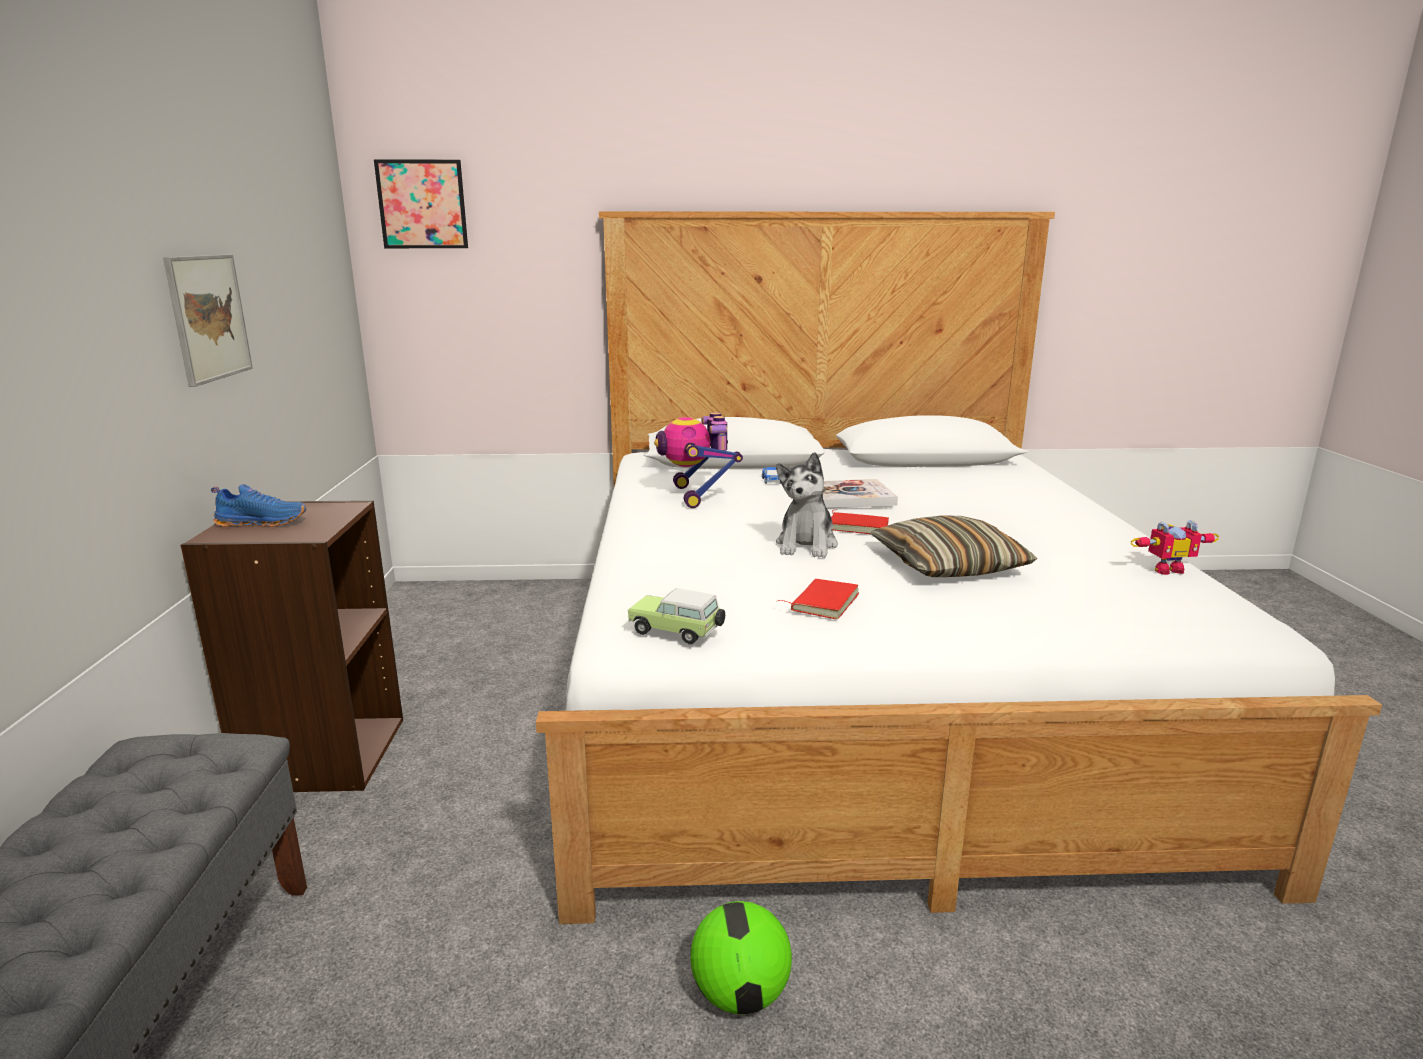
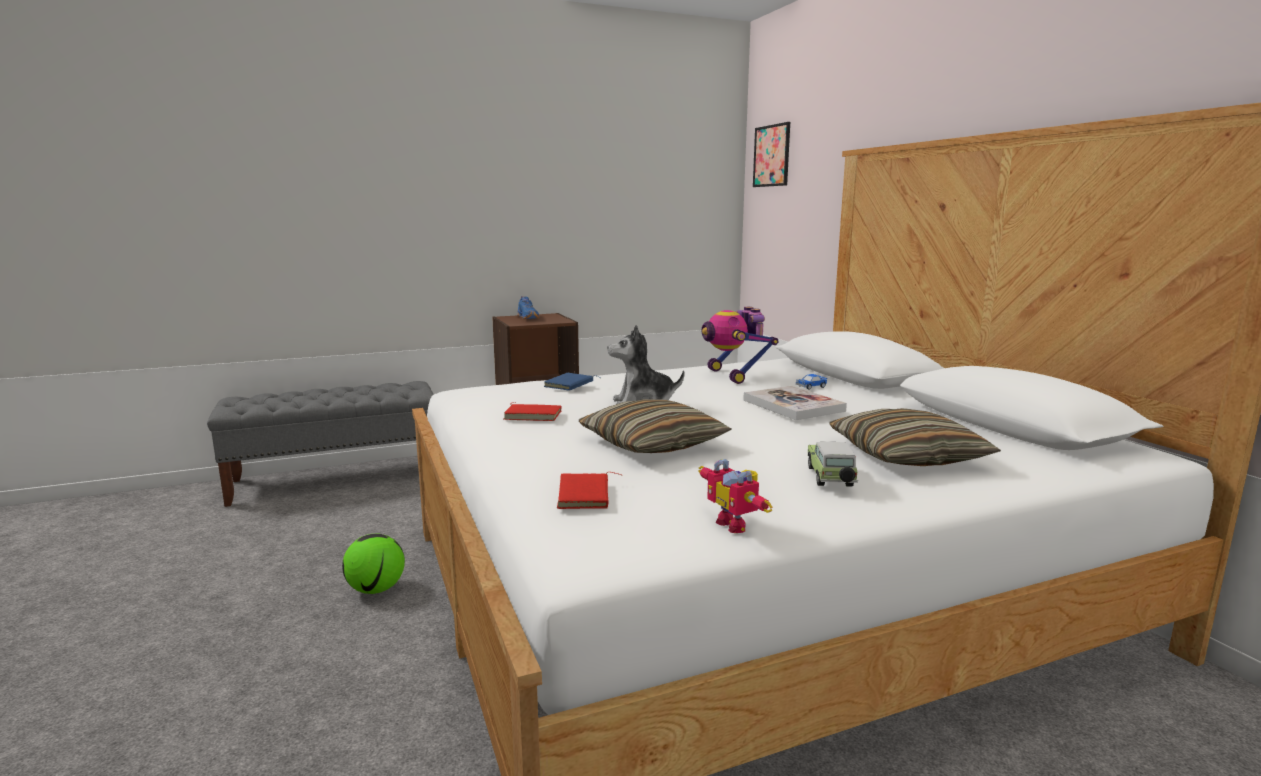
camera: 70 degrees right, 5 degrees down
picture [163,254,253,387] -> none
toy car [628,588,725,644] -> toy car moved to [808,442,858,487]
toy robot [654,412,743,508] -> toy robot turned 75 degrees counterclockwise [701,307,778,384]
red book [831,510,889,534] -> red book moved to [557,472,623,509]
none -> blue book [544,373,602,391]
none -> pillow [829,408,1001,466]

